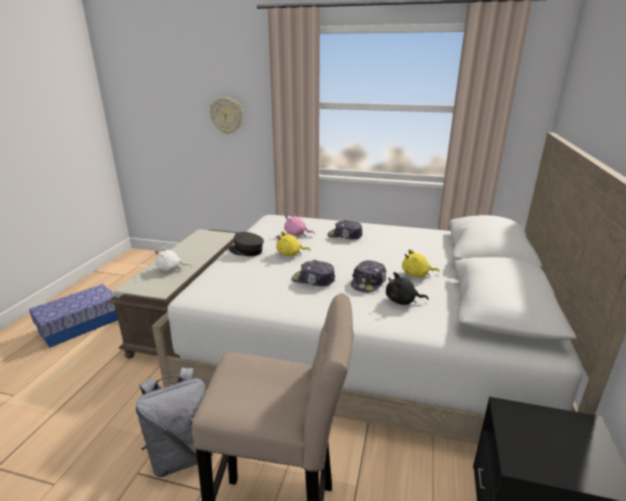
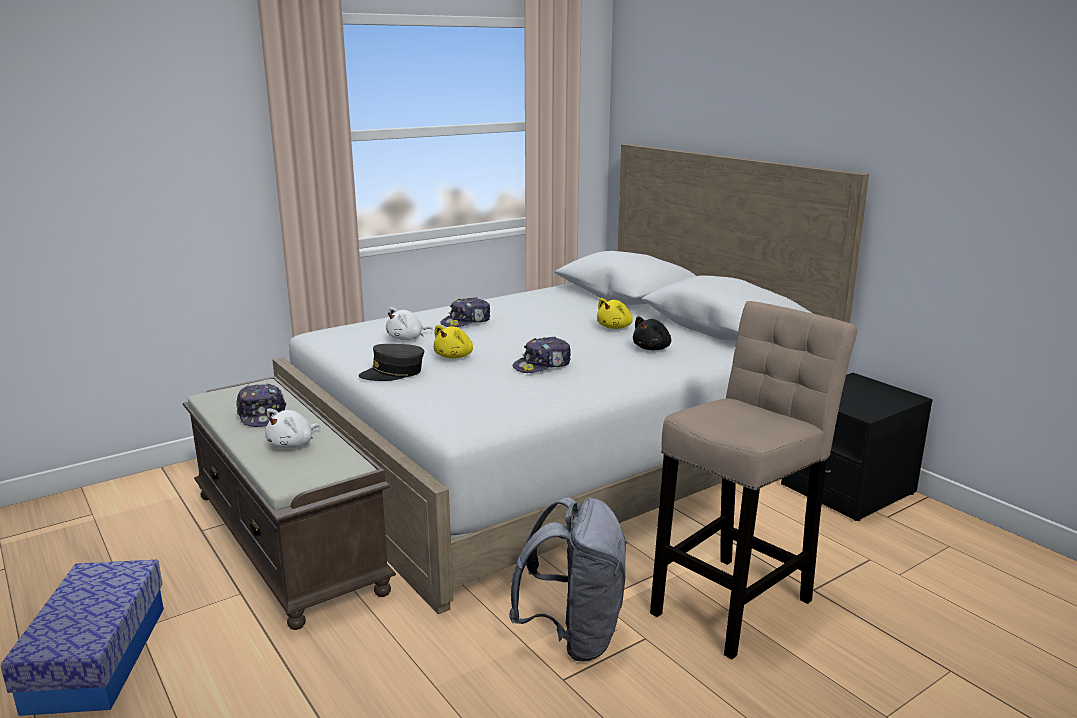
camera: 50 degrees left, 5 degrees down
wall clock [210,97,243,134] -> none
pink plush toy [284,213,315,236] -> white plush toy [386,307,433,340]
cap [351,260,386,293] -> cap moved to [236,384,287,427]

